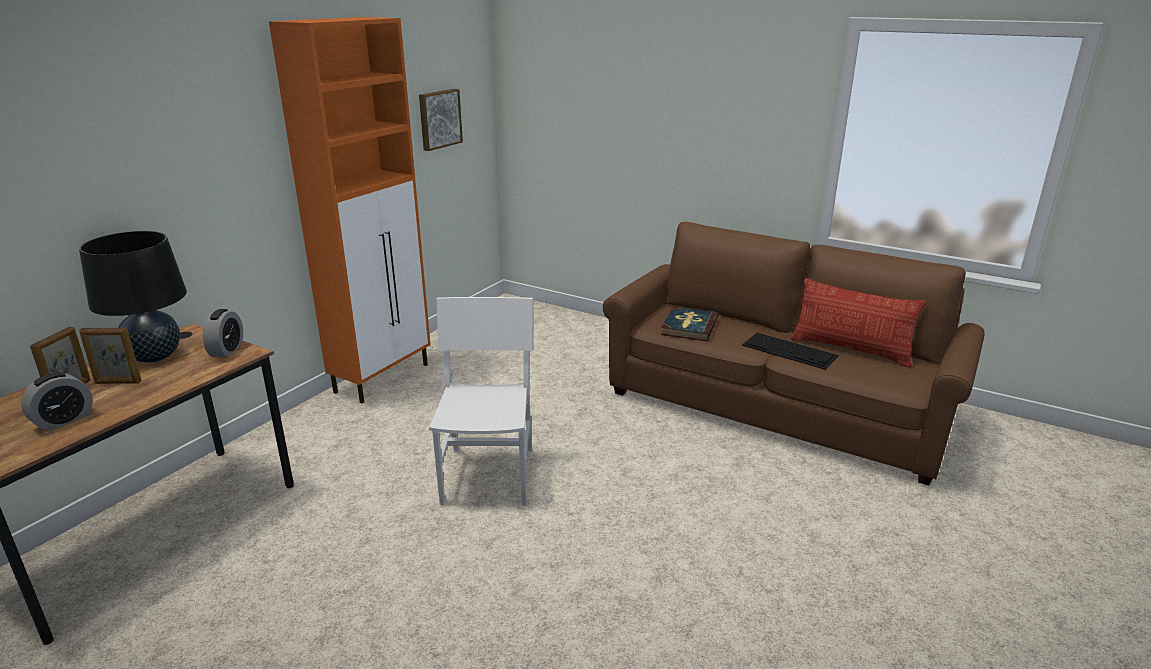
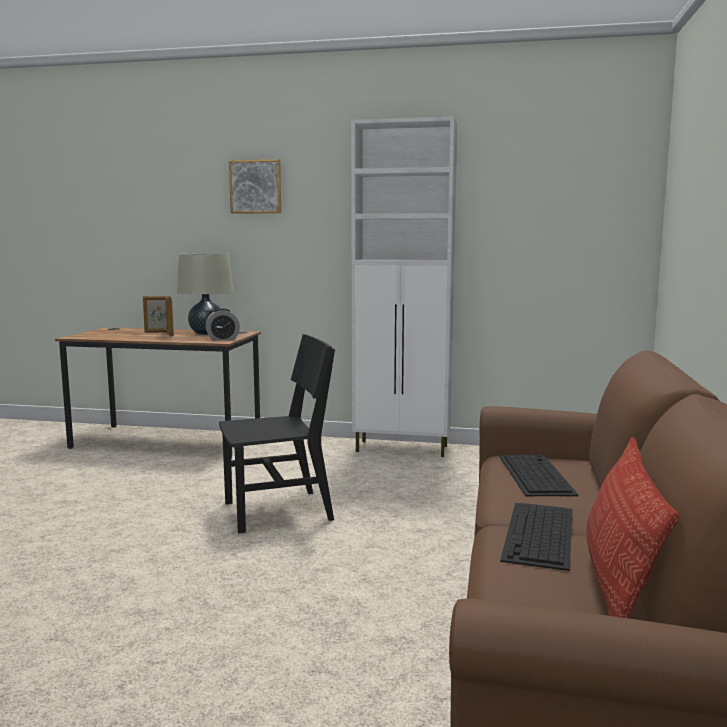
camera: 70 degrees right, 15 degrees down
alarm clock [21,372,93,431] -> none
black table lamp [79,230,187,363] -> beige table lamp [177,253,234,335]
orange cabinet [269,17,431,403] -> white cabinet [351,116,457,457]
picture [419,89,463,151] -> picture moved to [229,159,281,214]
white chair [429,297,533,506] -> black chair [219,334,335,533]
book [661,306,718,341] -> keyboard [499,455,579,496]

